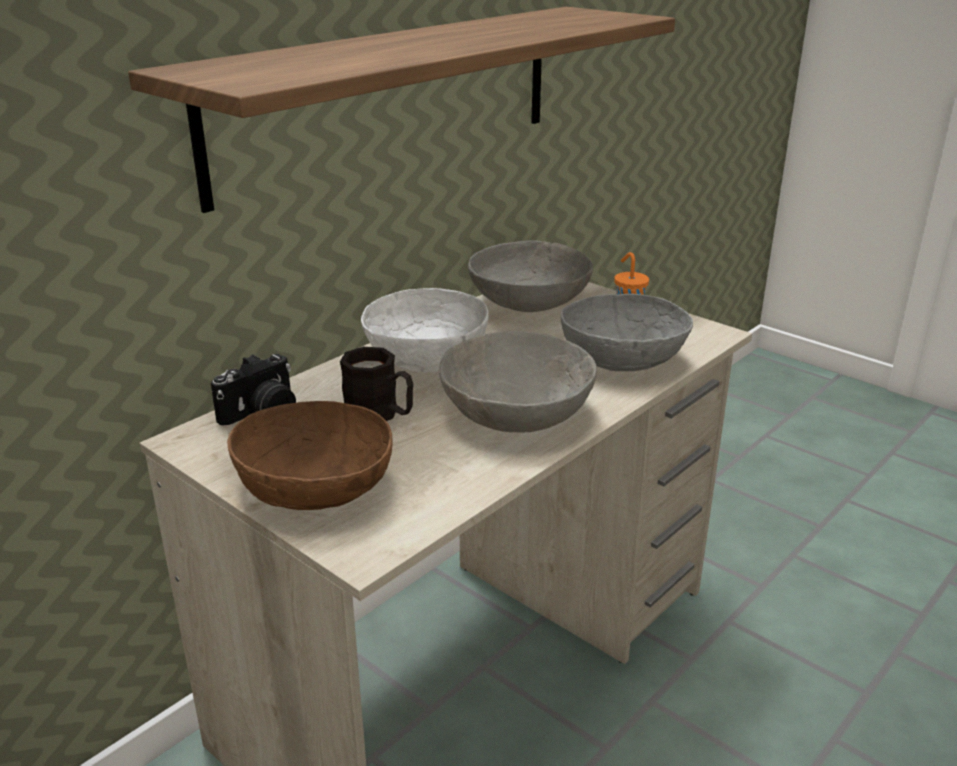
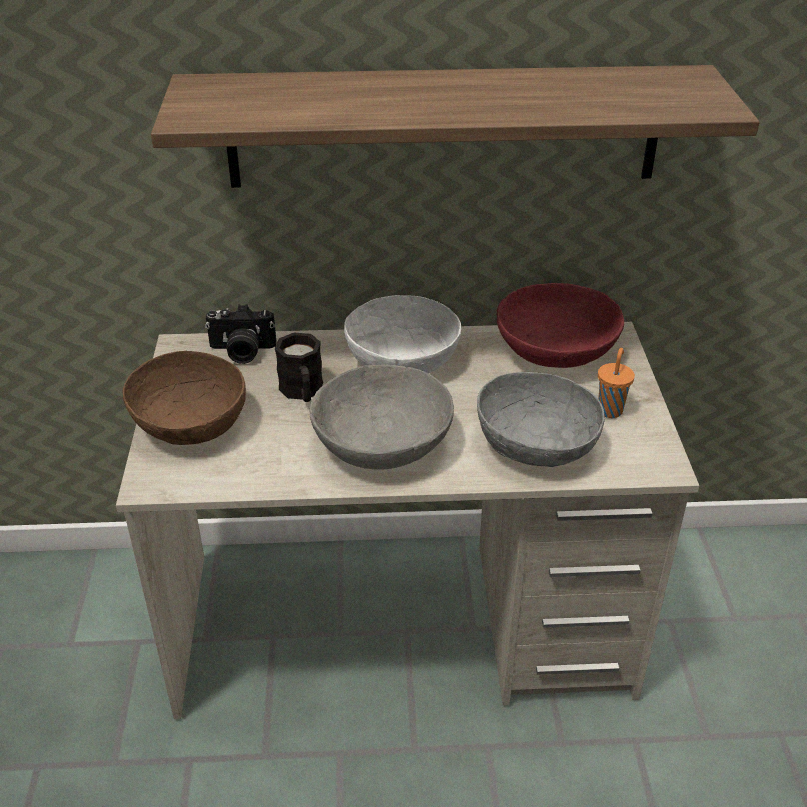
camera: 45 degrees right, 10 degrees up
grey bowl [468,240,593,312] -> red bowl [497,283,624,368]

